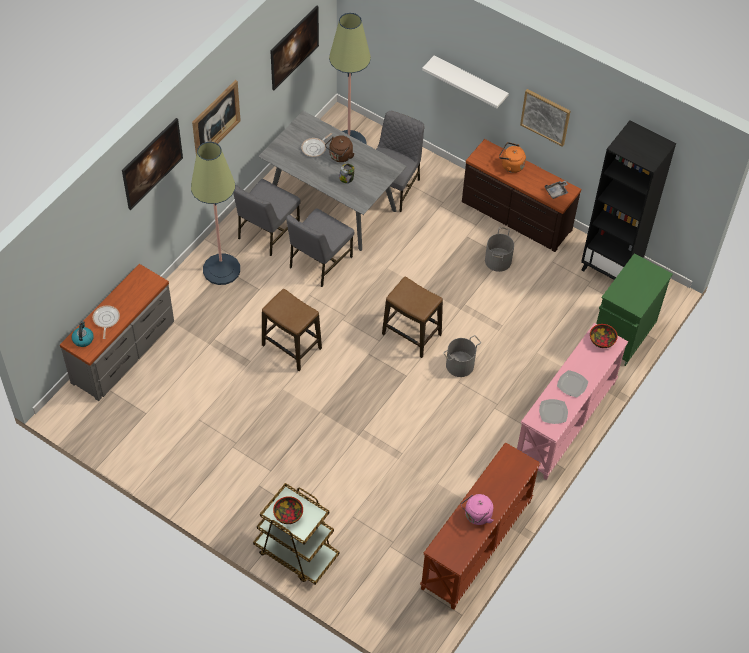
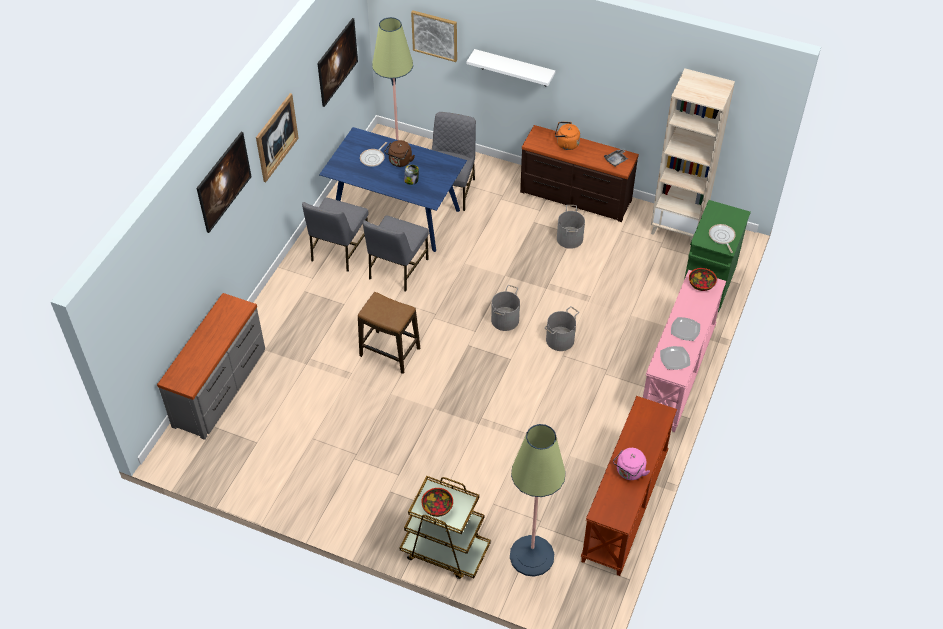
camera: 10 degrees left, 5 degrees down
kettle [72,321,94,347] -> none
frying pan [93,305,120,339] -> frying pan moved to [709,224,736,253]
floor lamp [191,142,240,285] -> floor lamp moved to [510,424,566,577]
grey dining table [258,111,407,251] -> blue dining table [319,127,467,252]
stool [382,277,443,358] -> grey bucket [491,285,520,331]
picture [520,89,570,147] -> picture moved to [411,10,457,62]
black bookcase [581,120,676,280] -> beige bookcase [651,68,735,241]

